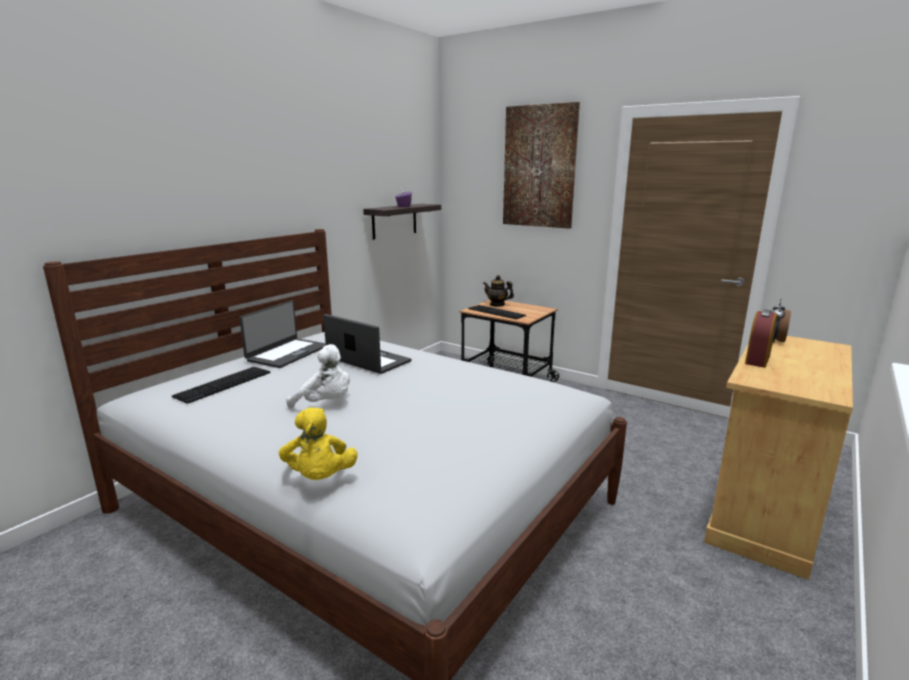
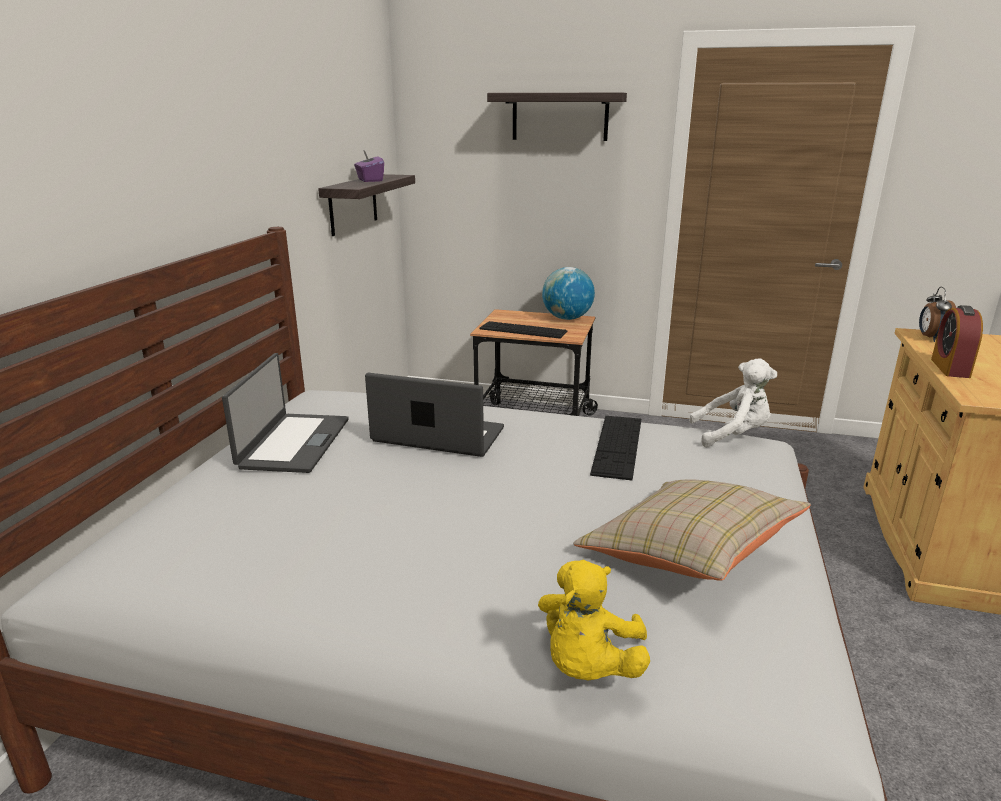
camera: 20 degrees left, 5 degrees up
keyboard [172,367,271,404] -> keyboard moved to [590,416,641,480]
yellow plush toy [279,408,358,480] -> yellow plush toy turned 60 degrees clockwise [538,560,650,680]
white plush toy [286,344,350,408] -> white plush toy moved to [689,358,777,447]
teapot [483,275,514,307] -> none
picture [503,102,580,229] -> shelf [487,93,627,141]
none -> globe [542,267,595,320]
none -> beige pillow [573,479,811,581]

